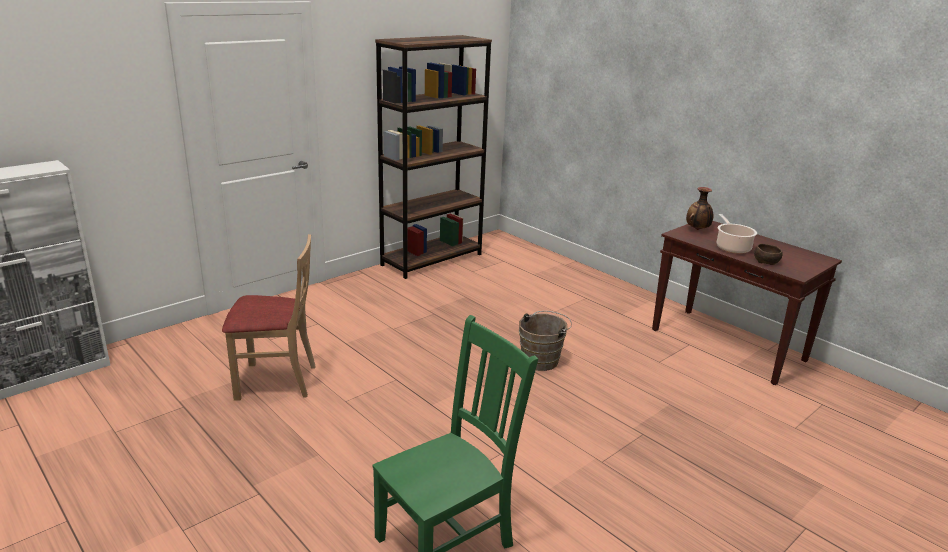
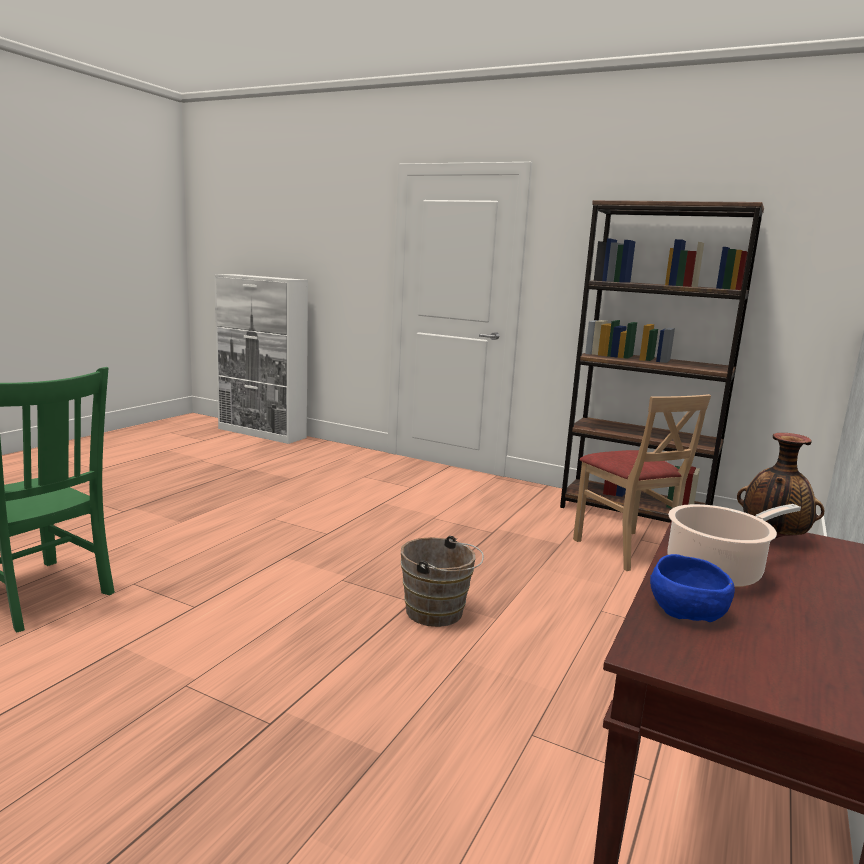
camera: 70 degrees right, 10 degrees down
beige chair [222,234,316,400] -> beige chair moved to [573,394,711,571]
brown bowl [754,244,783,265] -> blue bowl [650,554,735,622]

